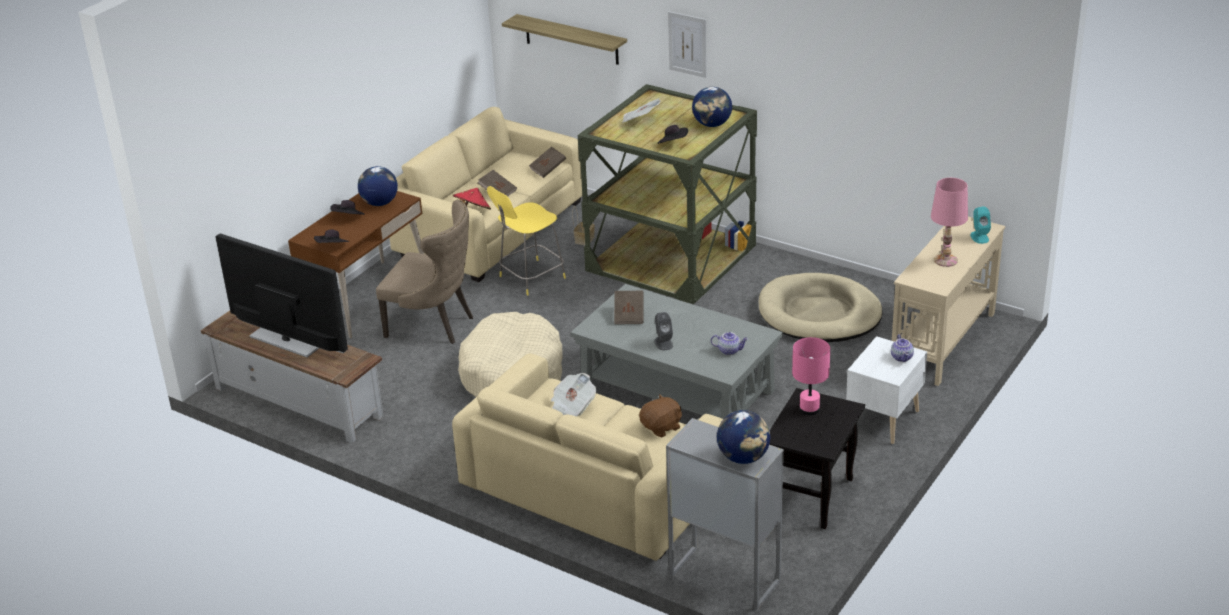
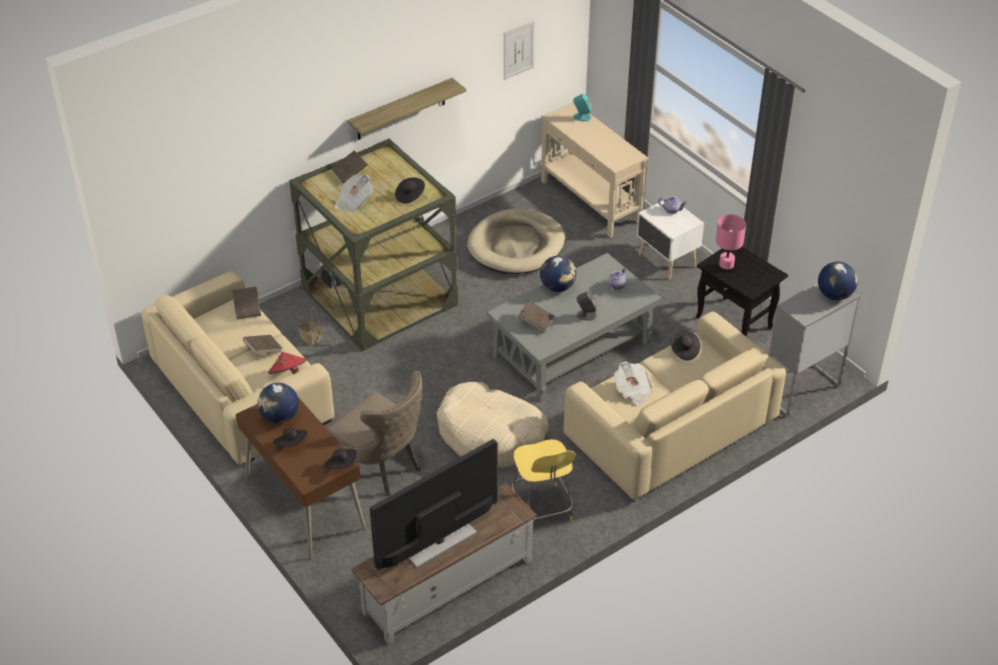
camera: 70 degrees left, 10 degrees up
beige chair [376,200,473,344] -> beige chair turned 90 degrees clockwise [327,370,422,496]
yellow stool [487,186,566,295] -> yellow stool moved to [512,439,576,521]
shelf [502,14,627,65] -> shelf moved to [347,78,466,140]
brown plush toy [639,395,682,438] -> black hat [671,330,701,361]
picture [668,11,707,78] -> picture moved to [504,21,535,80]
globe [692,87,732,127] -> globe moved to [540,256,576,292]
pink table lamp [931,178,968,267] -> none
none -> brown book [331,150,367,183]

